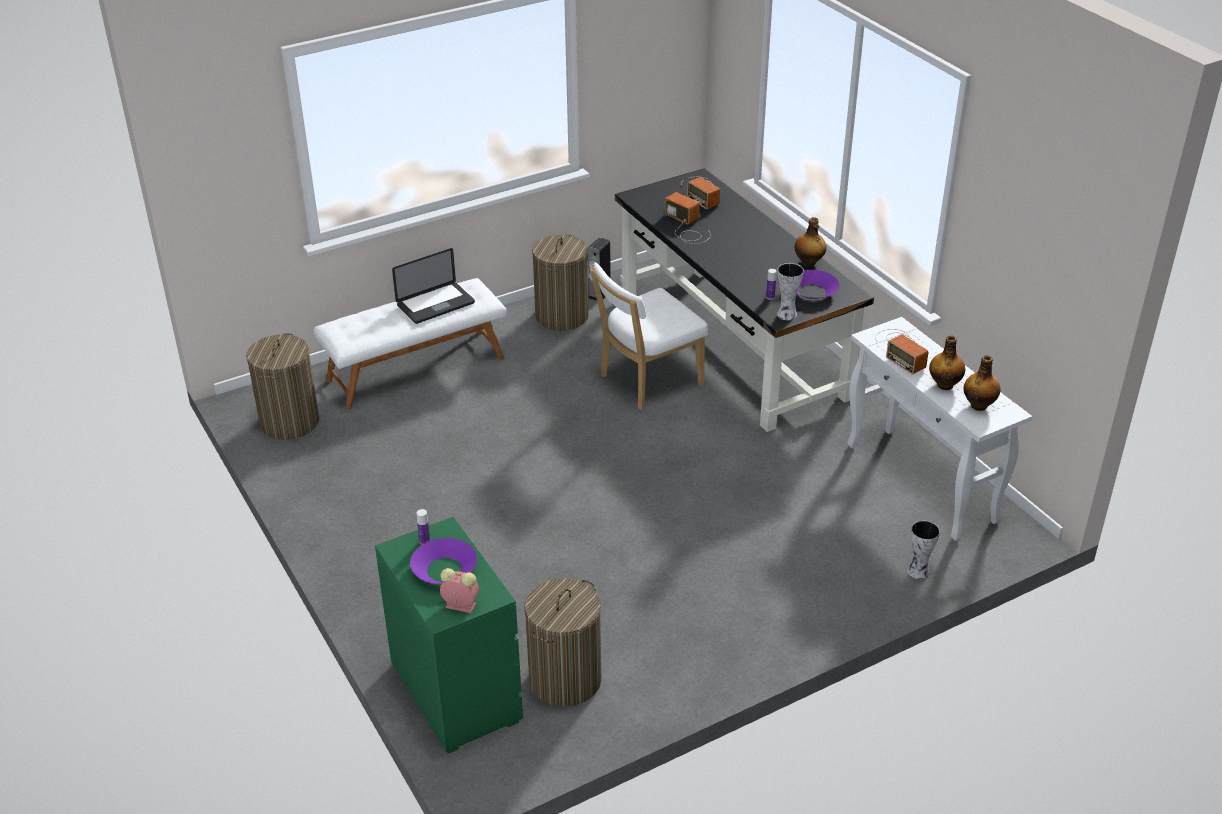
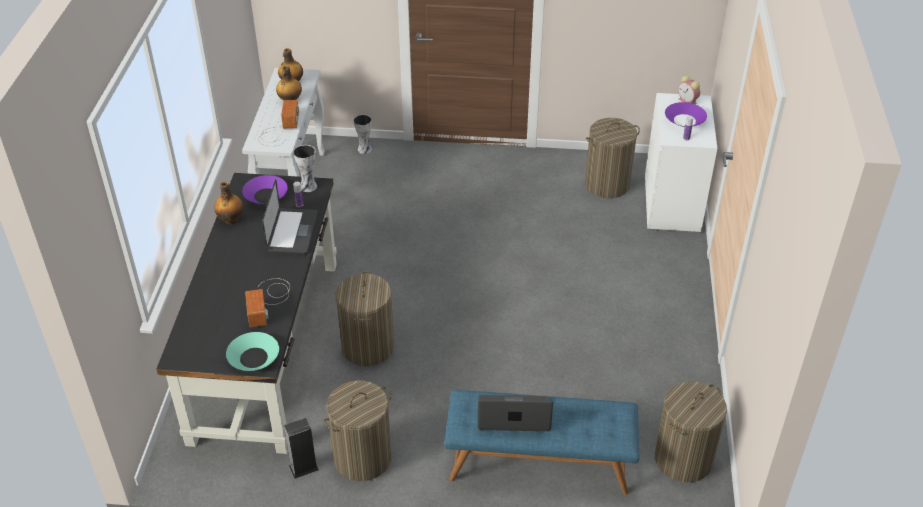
camera: 145 degrees left, 5 degrees up
white bench [314,278,507,410] -> blue bench [444,390,639,495]
green dresser [375,517,523,754] -> white dresser [645,93,717,234]
white chair [590,262,708,410] -> laundry basket [336,271,394,366]
radio [681,177,720,209] -> none
none -> turquoise bowl [226,332,279,371]
none -> laptop [262,179,318,254]

